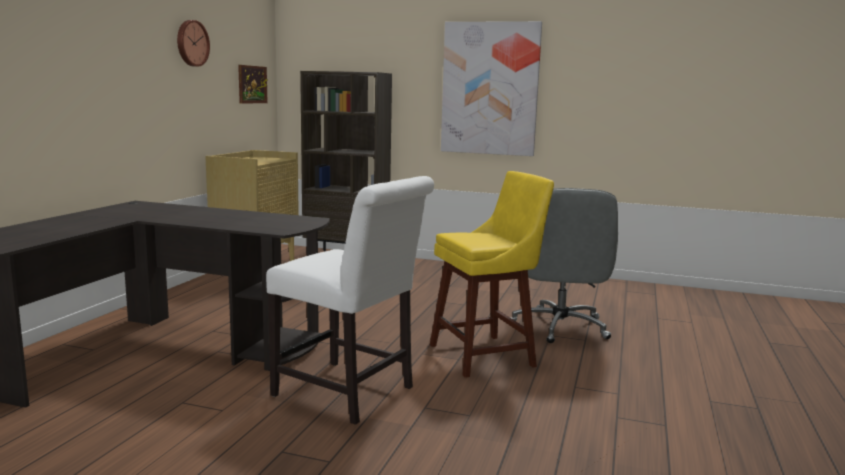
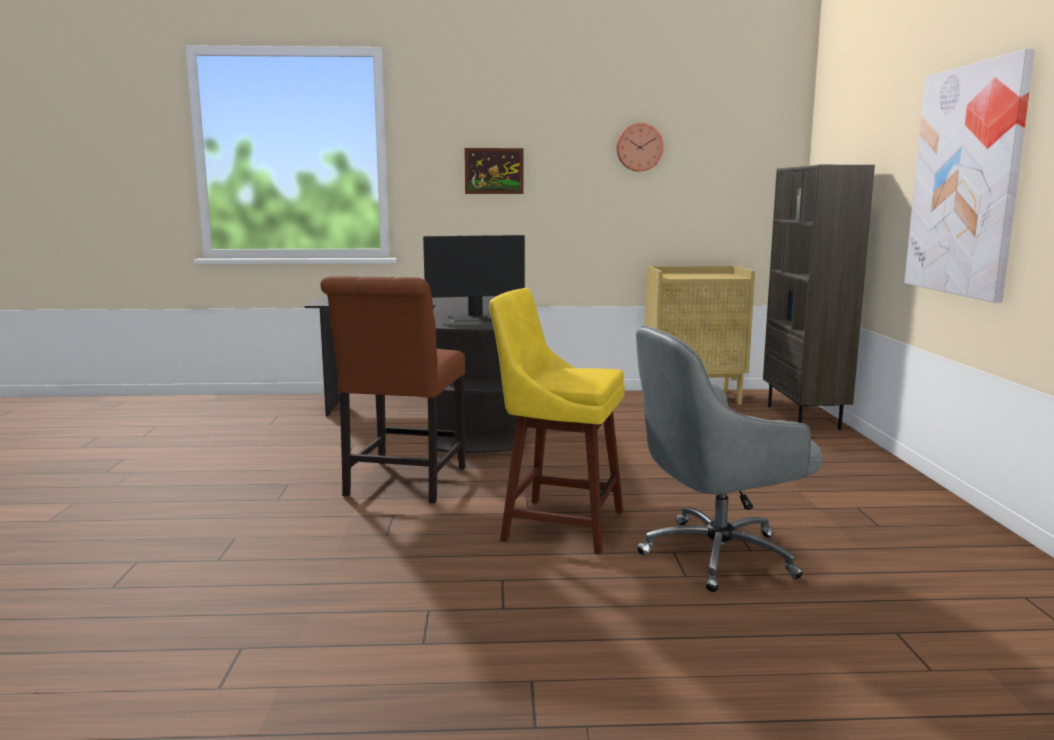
camera: 70 degrees right, 0 degrees up
picture [238,65,268,104] -> picture moved to [464,148,523,194]
white chair [266,176,434,425] -> brown chair [320,276,465,504]
yellow chair [430,171,554,378] -> yellow chair turned 150 degrees clockwise [489,288,625,555]
none -> monitor [423,235,525,323]

